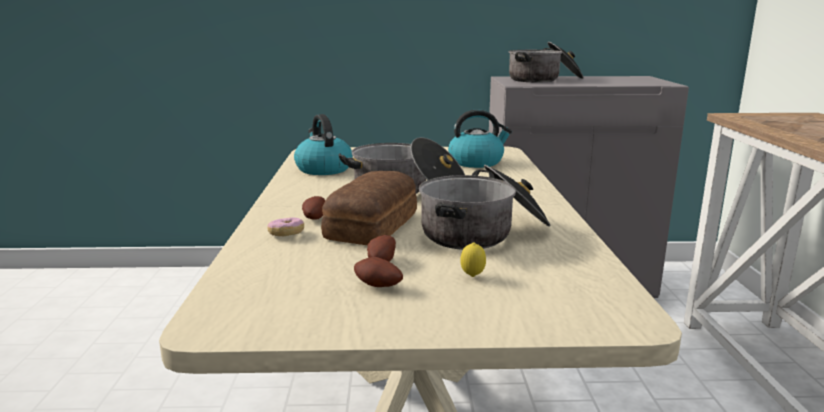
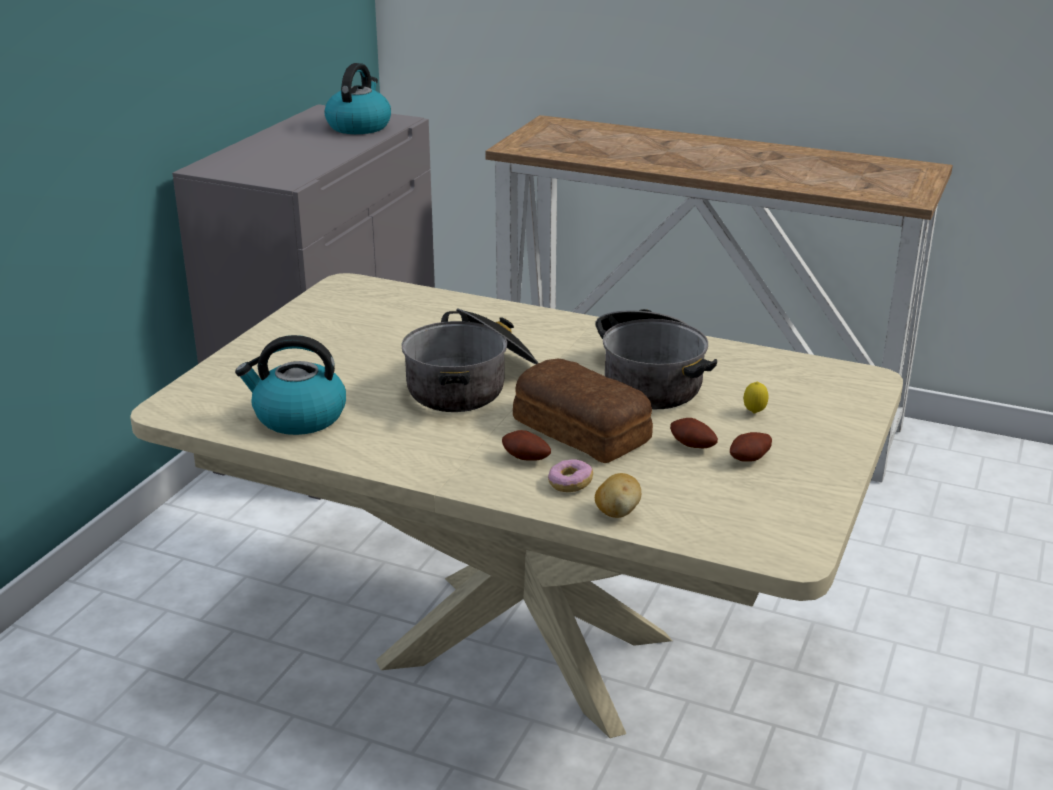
camera: 65 degrees left, 10 degrees up
kettle [448,110,512,168] -> kettle moved to [325,63,391,134]
cooking pot [508,42,584,82] -> none
none -> potato [595,473,641,518]

